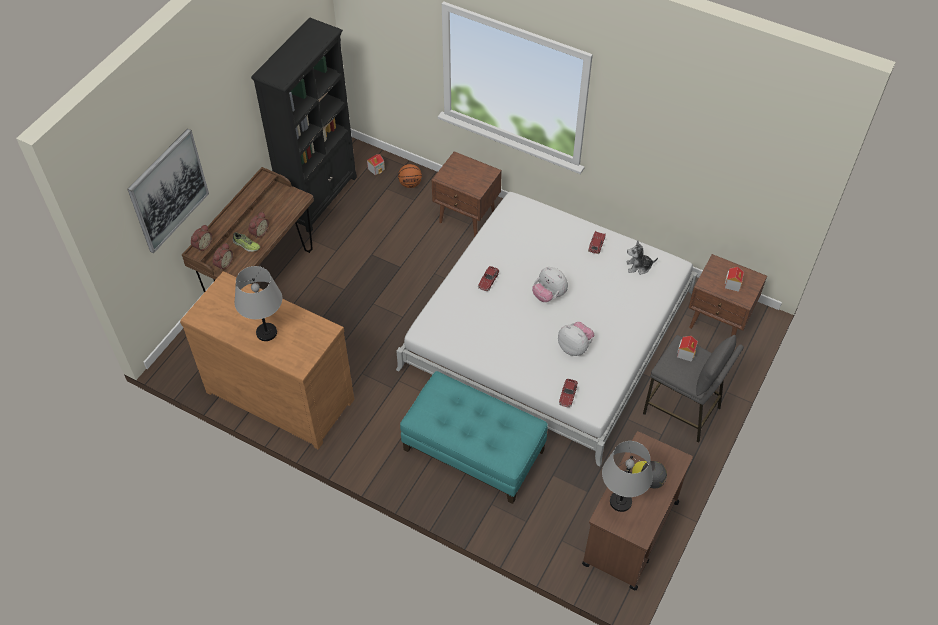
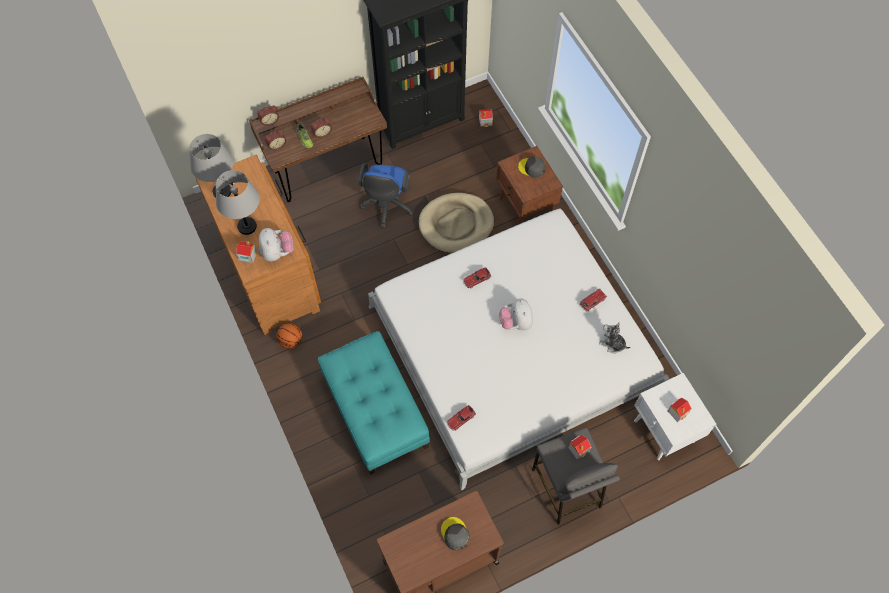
camera: 35 degrees right, 10 degrees up
picture [127,129,209,253] -> none
basketball [398,164,422,188] -> basketball moved to [276,323,302,349]
plush toy [558,322,594,356] -> plush toy moved to [259,228,294,261]
grey table lamp [602,441,653,512] -> grey table lamp moved to [190,134,233,197]
brown nightstand [688,254,767,336] -> white nightstand [634,373,716,460]
none -> toy house [236,241,257,263]
none -> blue office chair [358,163,414,228]
none -> beige dog bed [419,193,494,253]
none -> grey cap [518,156,546,178]

